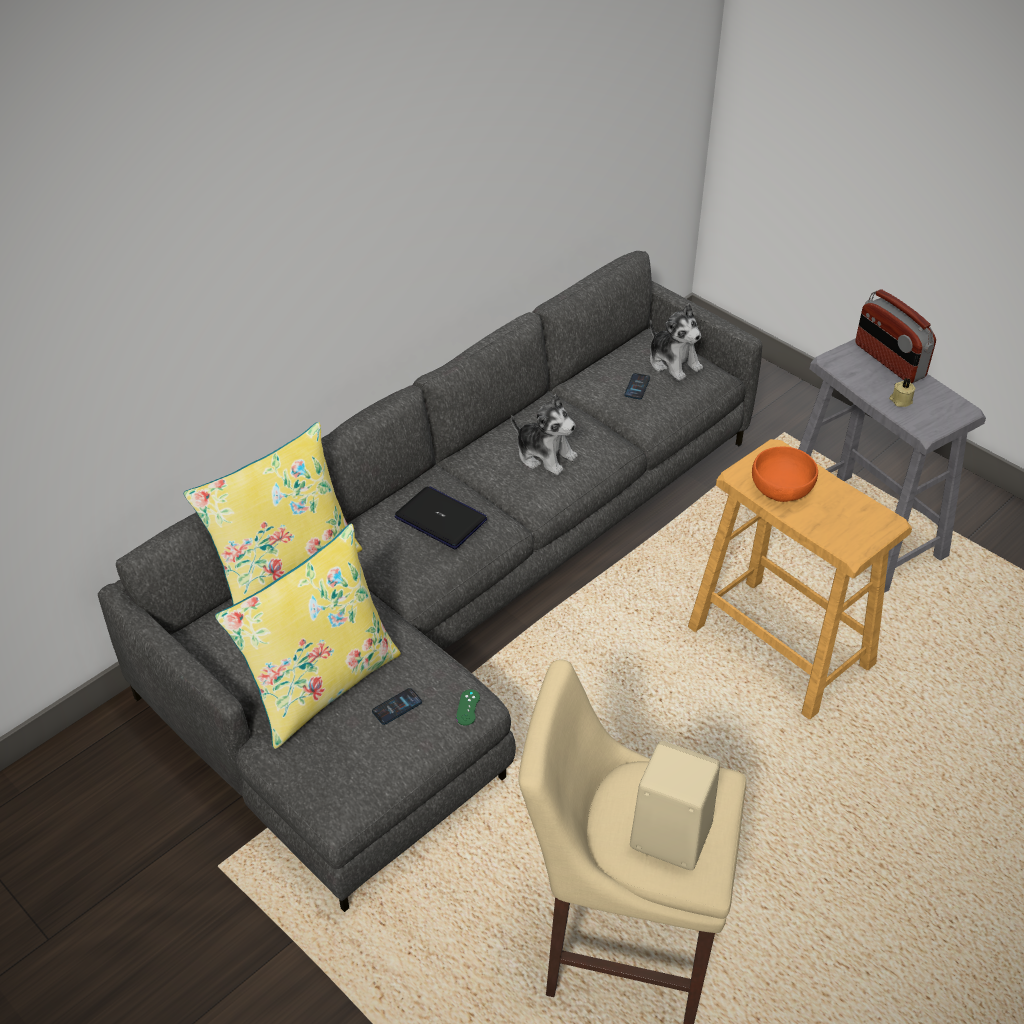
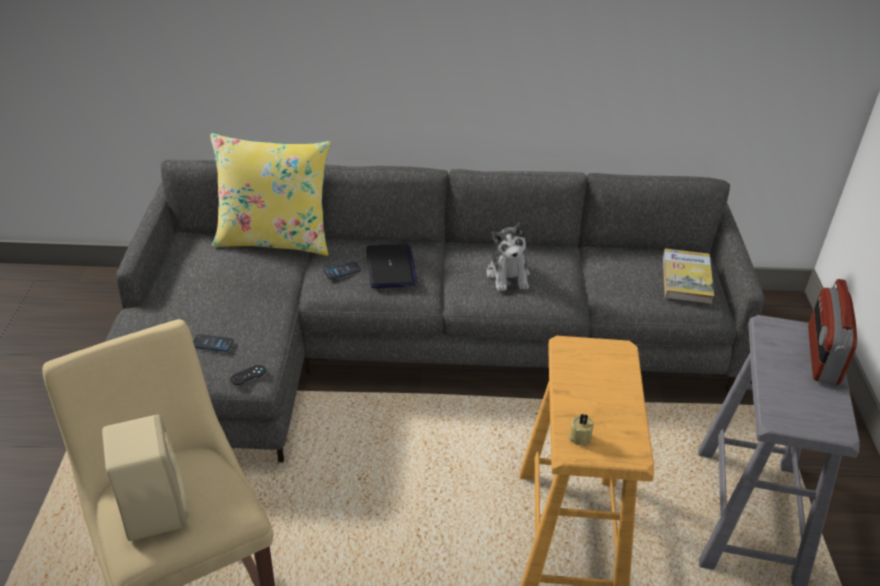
camera: 45 degrees right, 5 degrees down
yellow pillow [215,524,401,749] -> none
green game controller [456,689,480,726] -> black game controller [230,365,266,385]
phone [624,373,650,399] -> phone moved to [324,262,361,280]
plush toy [650,304,703,381] -> book [663,249,714,304]
orange bowl [752,446,818,502] -> none
beige candle [889,378,916,407] -> beige candle moved to [568,413,594,446]

